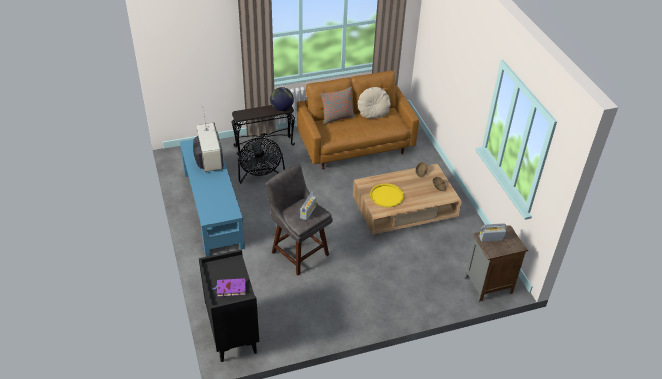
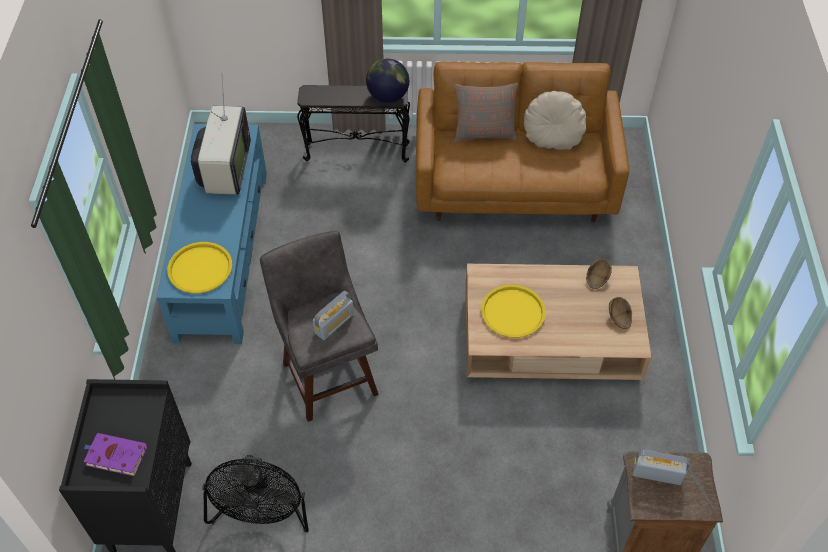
camera: 20 degrees right, 10 degrees up
black fan [238,138,285,184] -> black fan moved to [202,455,309,532]
none -> yellow tray [167,242,232,294]

